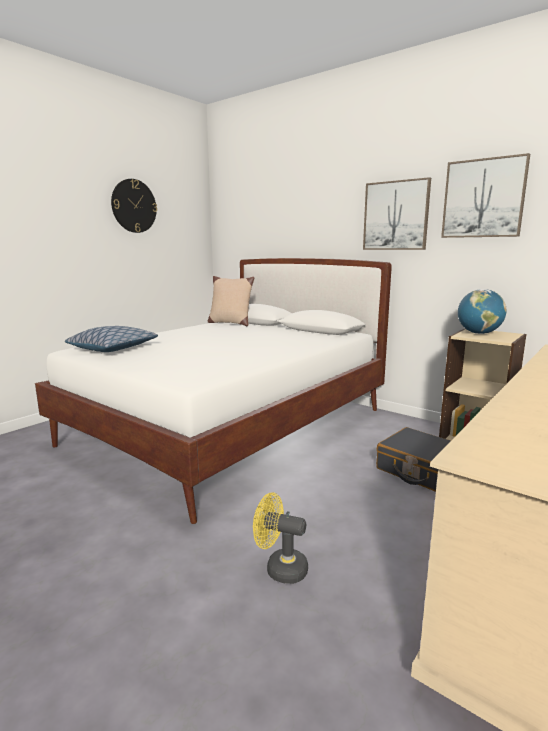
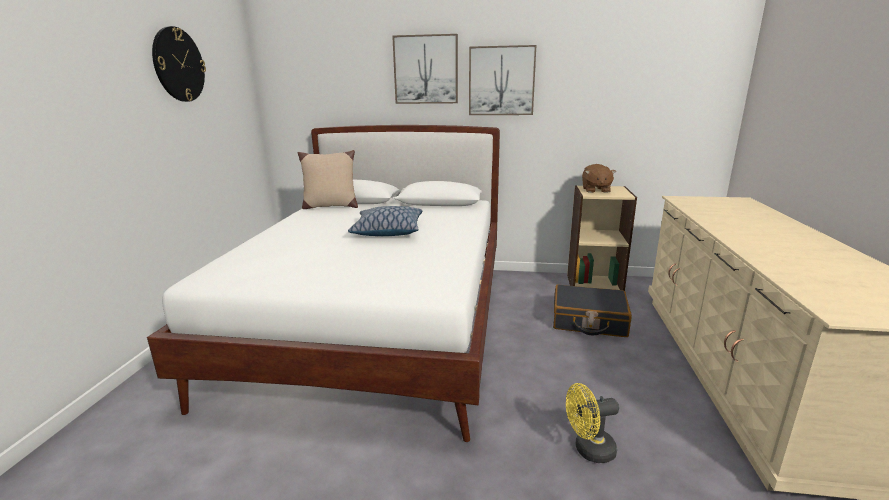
camera: 30 degrees left, 5 degrees up
pillow [65,326,158,352] -> pillow moved to [348,206,423,236]
picture [441,153,530,238] -> picture moved to [392,34,458,104]
globe [458,289,507,334] -> brown plush toy [582,164,616,193]

